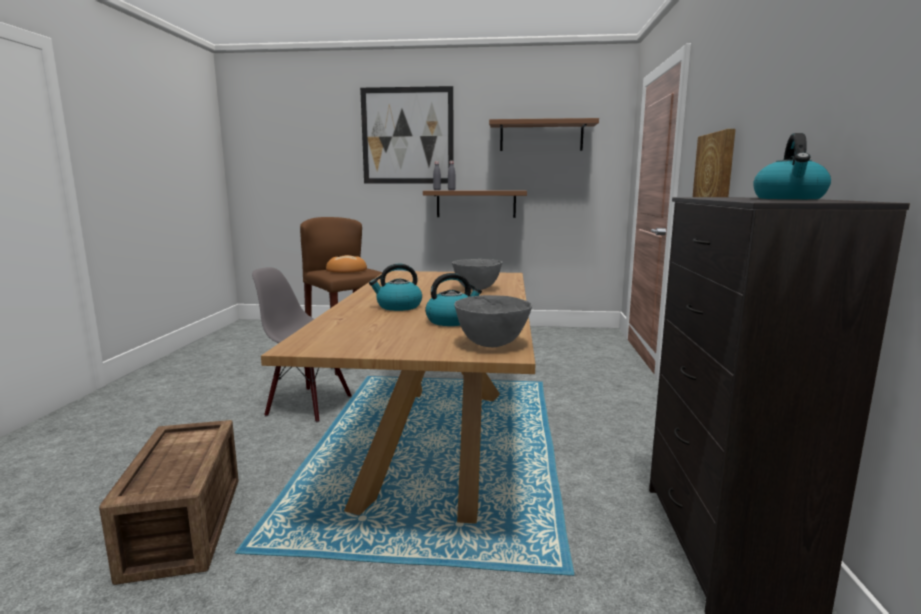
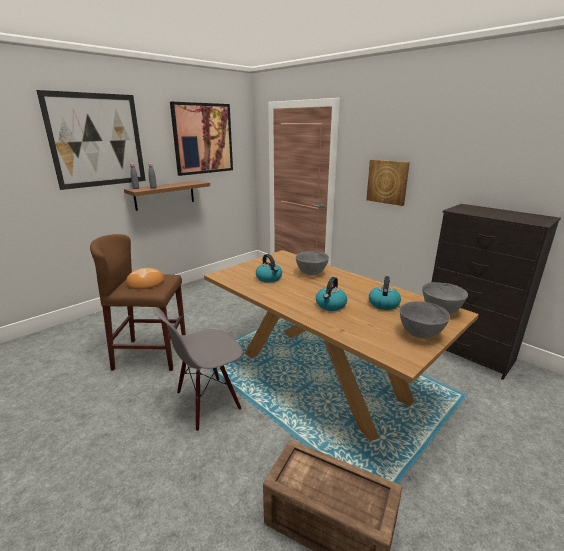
camera: 50 degrees left, 10 degrees up
brown shelf [489,118,599,151] -> picture [170,102,233,176]
kettle [753,133,831,199] -> kettle moved to [256,254,282,283]
none -> grey bowl [399,301,450,338]

